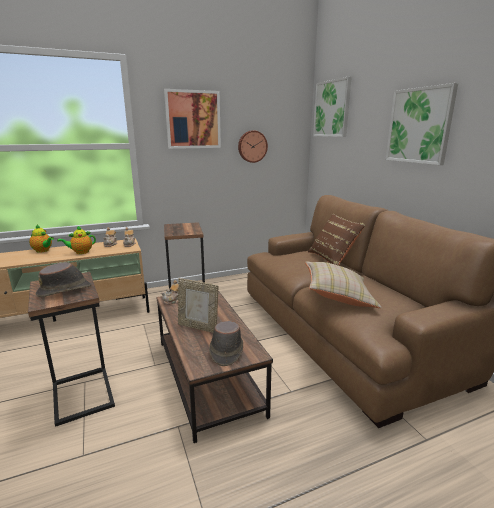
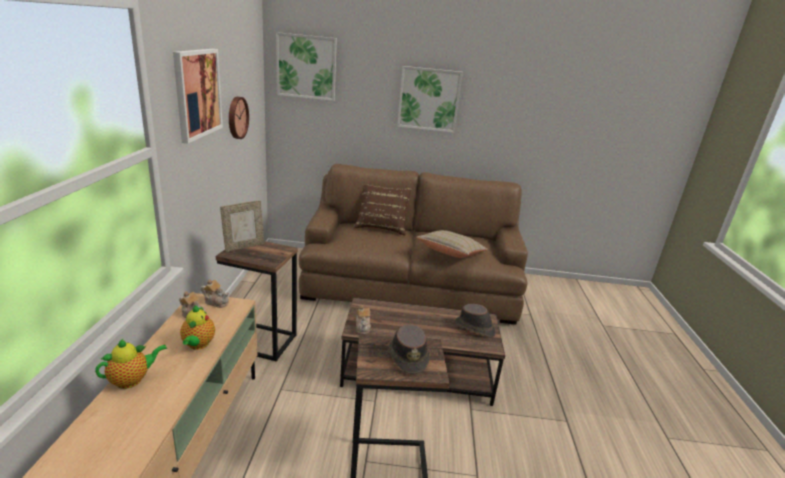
camera: 65 degrees left, 5 degrees up
picture frame [178,278,218,333] -> picture frame moved to [220,200,264,252]

